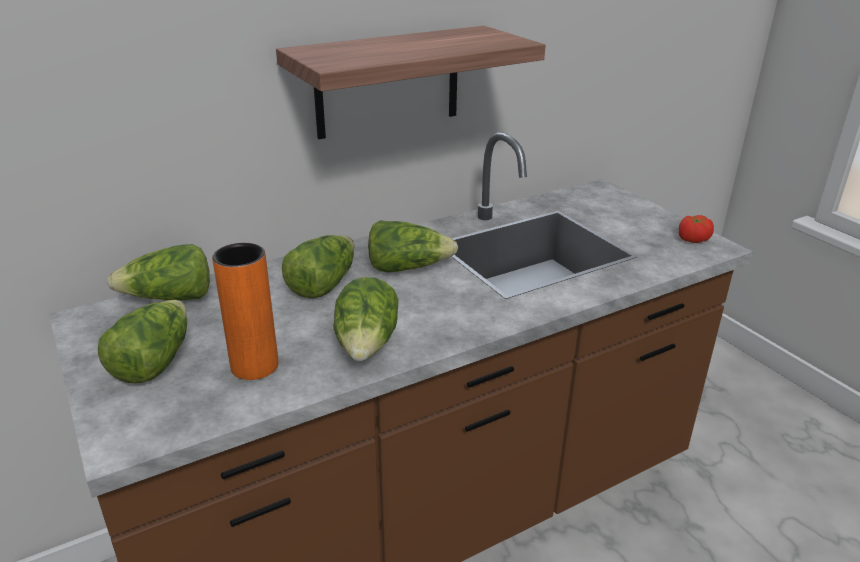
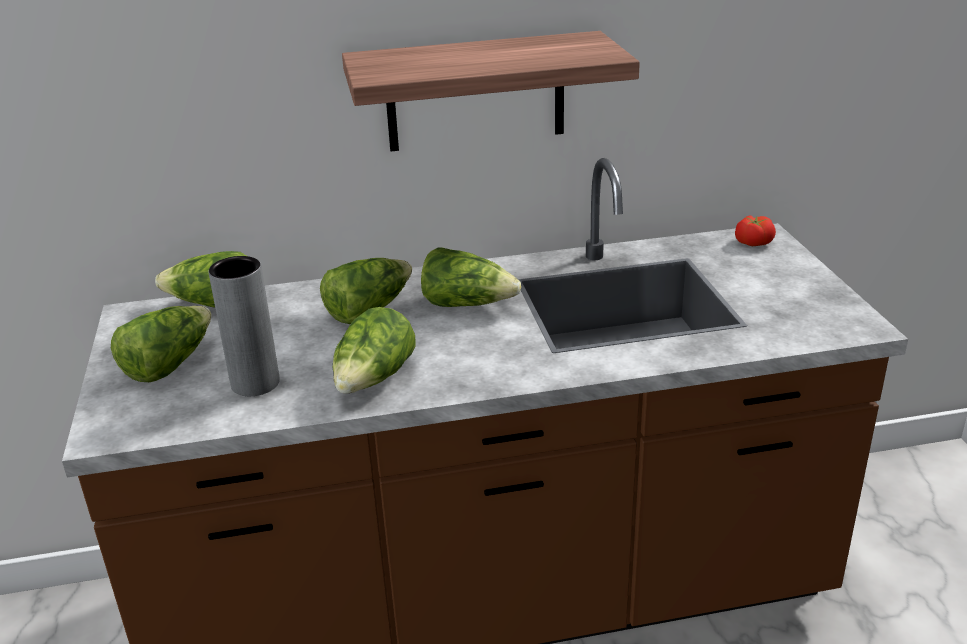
camera: 20 degrees right, 0 degrees up
orange vase [212,243,279,380] -> grey vase [208,256,280,396]
tomato [679,215,714,243] -> tomato moved to [735,215,776,246]

